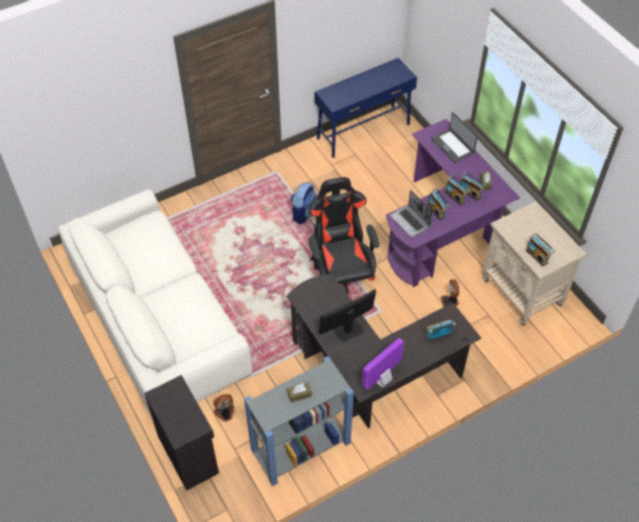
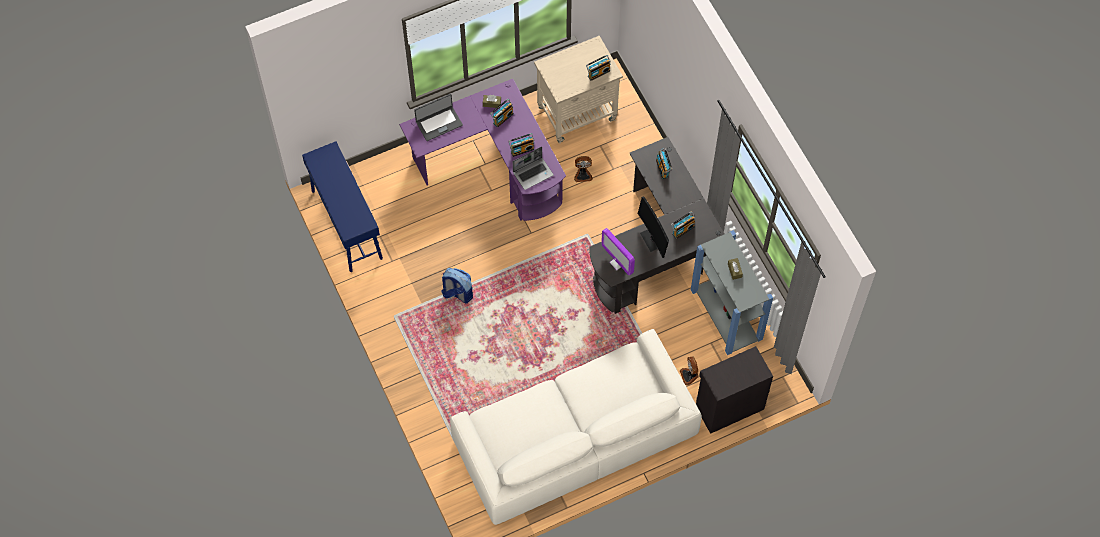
camera: 85 degrees left, 10 degrees up
black office chair [309,177,379,299] -> none
monitor [362,338,404,390] -> monitor moved to [601,228,635,276]
radio [444,175,470,205] -> radio moved to [671,212,695,239]

